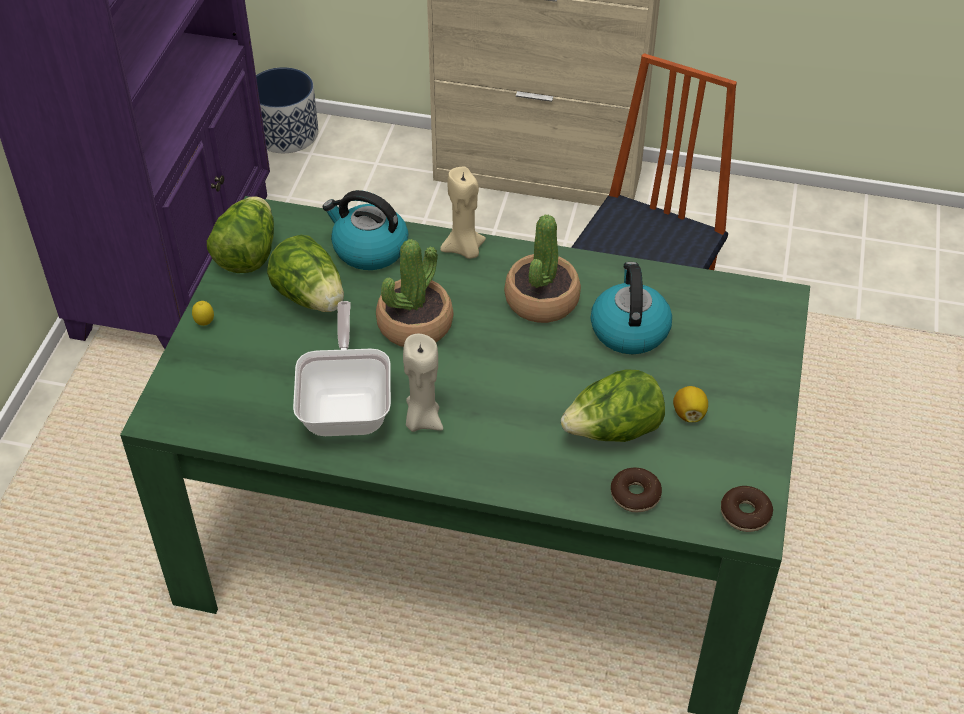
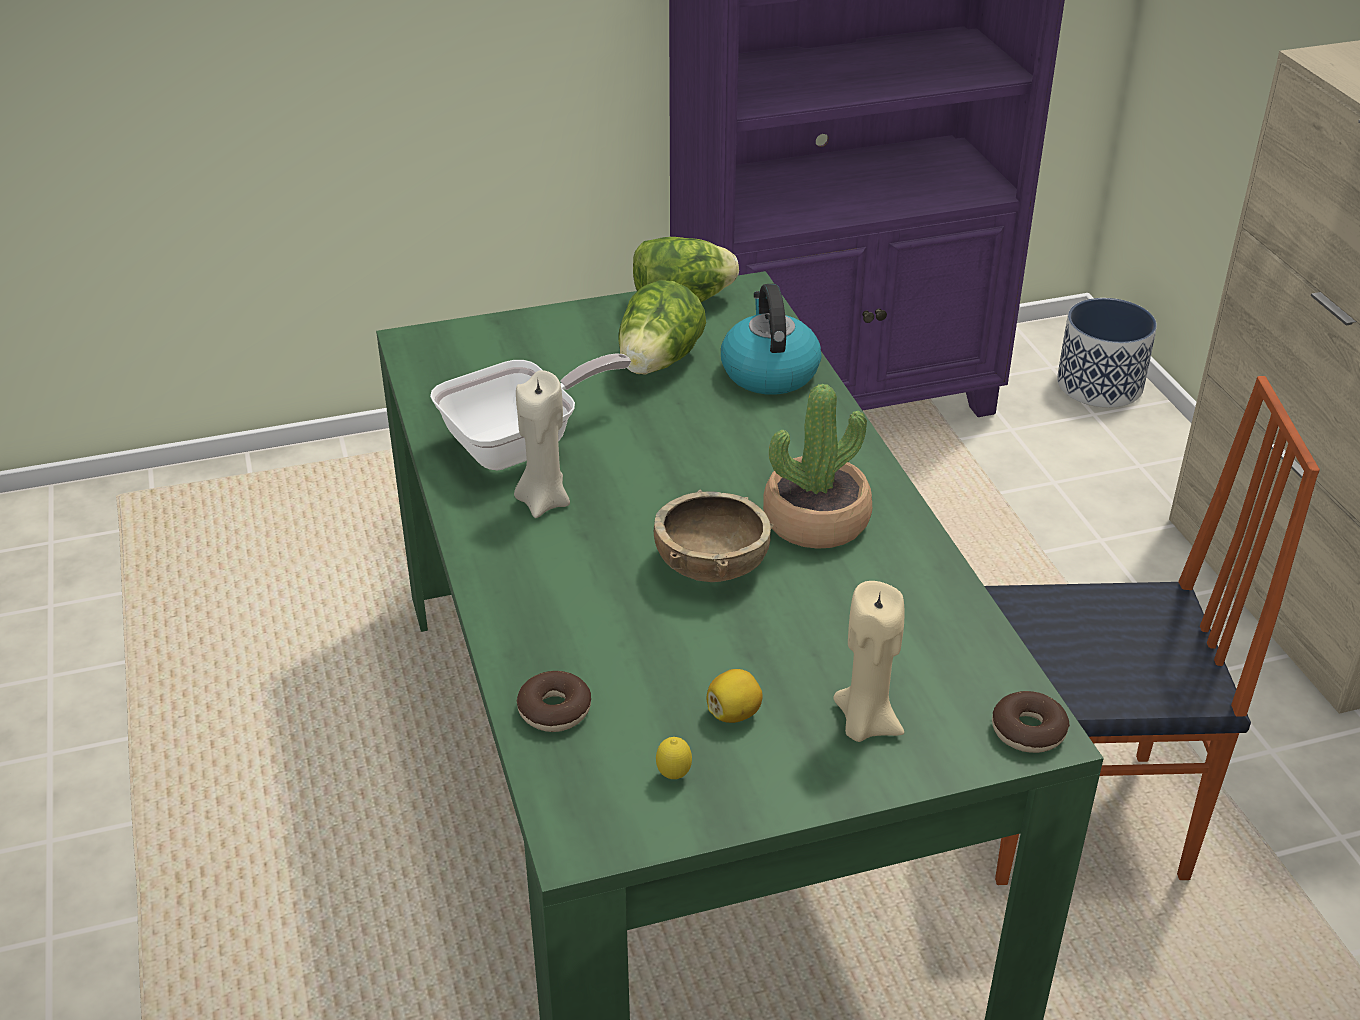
camera: 60 degrees right, 10 degrees down
lemon [192,301,214,326] -> lemon moved to [656,737,692,779]
potted plant [376,239,453,347] -> none
beige candle [440,166,486,259] -> beige candle moved to [833,581,904,742]
lettuce [561,369,665,442] -> none
kettle [591,262,672,354] -> none
donut [721,486,773,532] -> donut moved to [992,691,1070,753]
none -> brown bowl [654,490,774,582]

